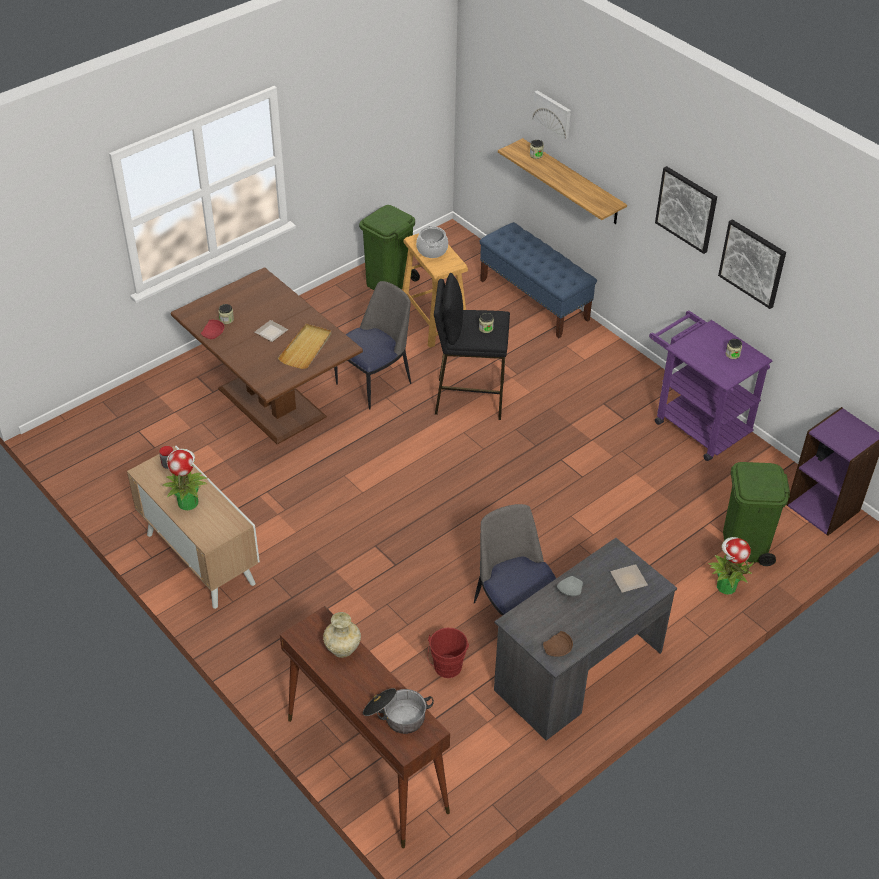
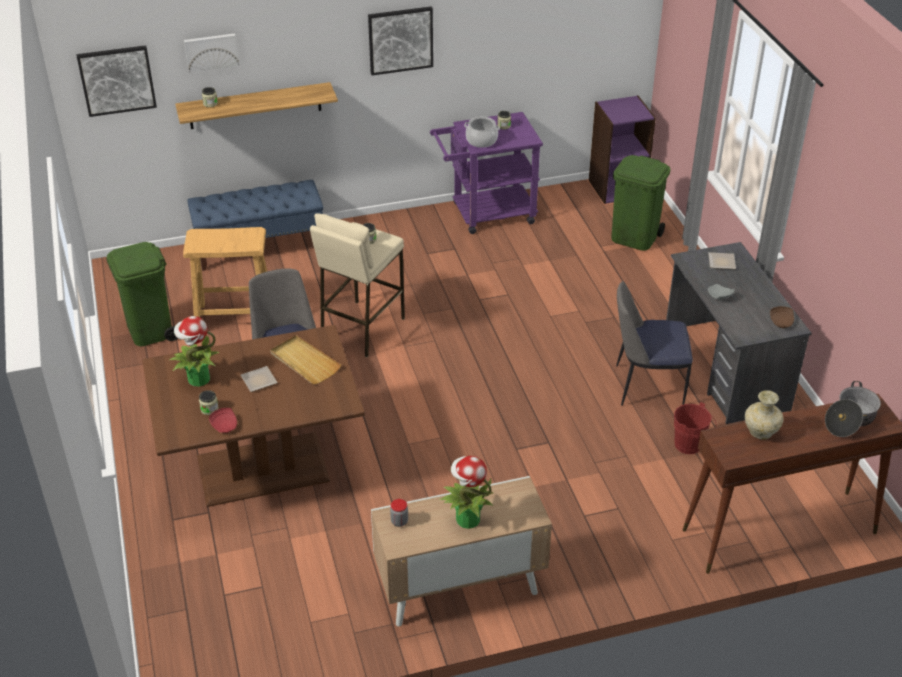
camera: 65 degrees left, 5 degrees down
cooking pot [416,226,448,258] -> cooking pot moved to [464,117,500,148]
black stool [434,273,510,420] -> beige stool [310,213,405,357]
potted plant [708,537,754,595] -> potted plant moved to [170,316,220,386]
picture [718,219,786,309] -> picture moved to [76,45,157,117]

